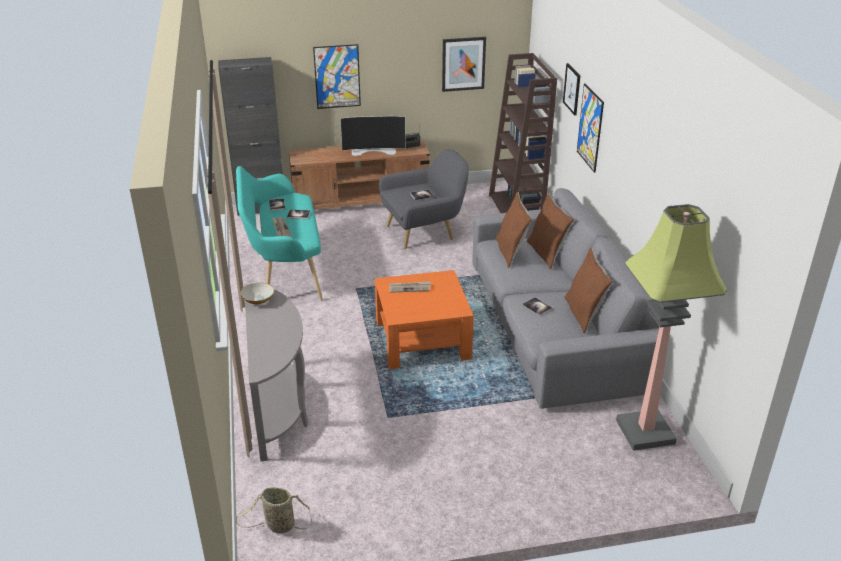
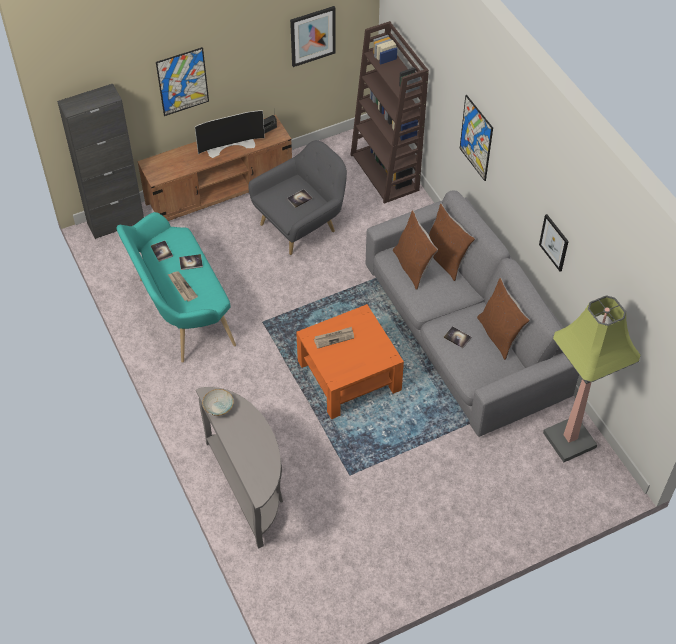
camera: 15 degrees left, 20 degrees up
basket [236,487,312,533] -> none
picture [563,63,581,115] -> picture moved to [539,214,569,271]

